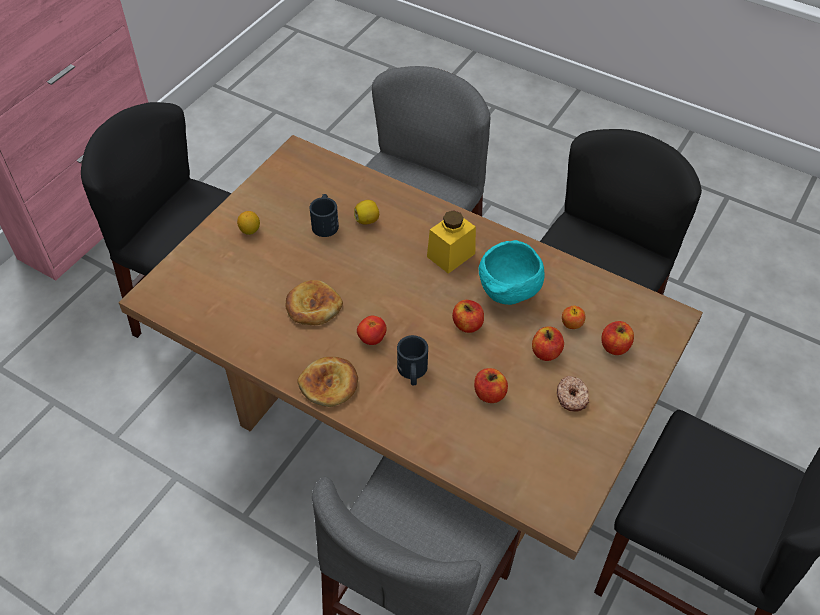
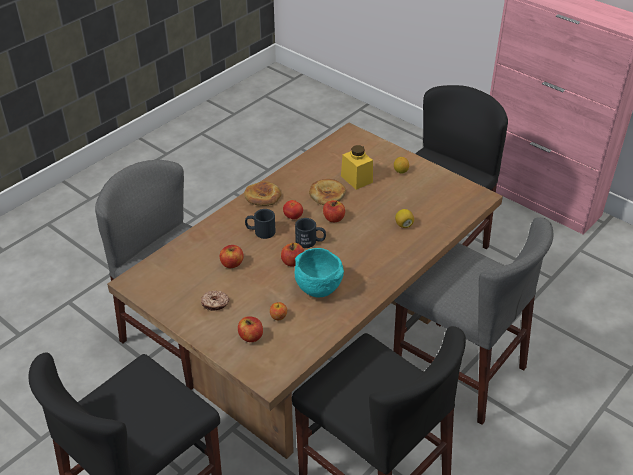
camera: 100 degrees right, 10 degrees down
black mug [309,194,339,237] -> black mug moved to [295,218,326,248]
yellow jar [427,210,476,274] -> yellow jar moved to [341,145,373,190]
apple [532,327,564,361] -> apple moved to [323,200,345,222]

